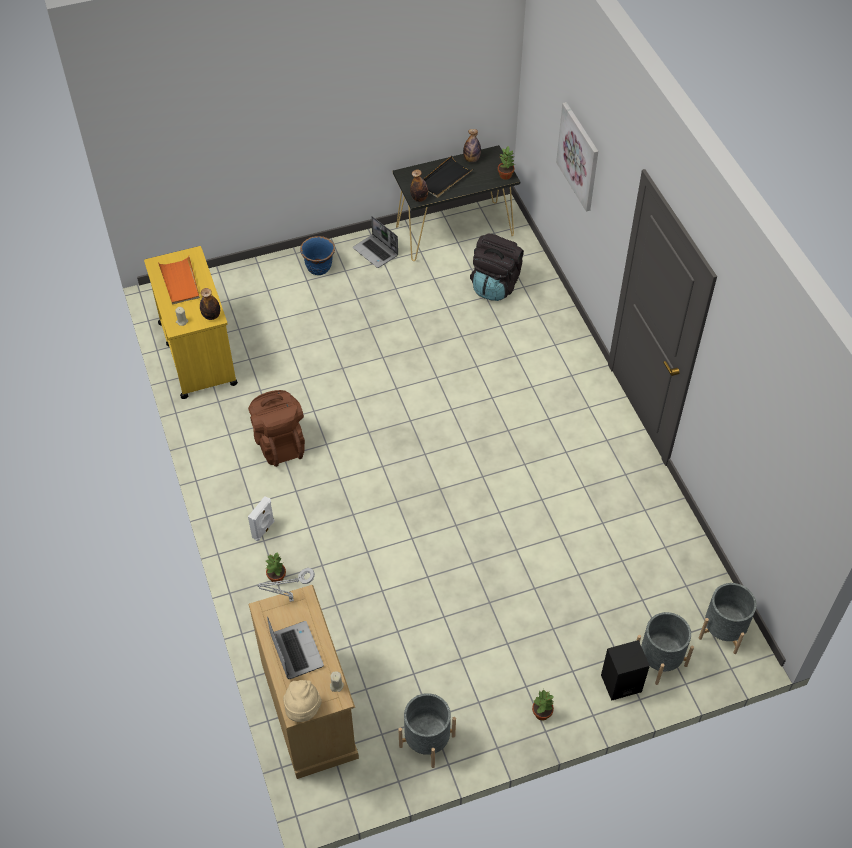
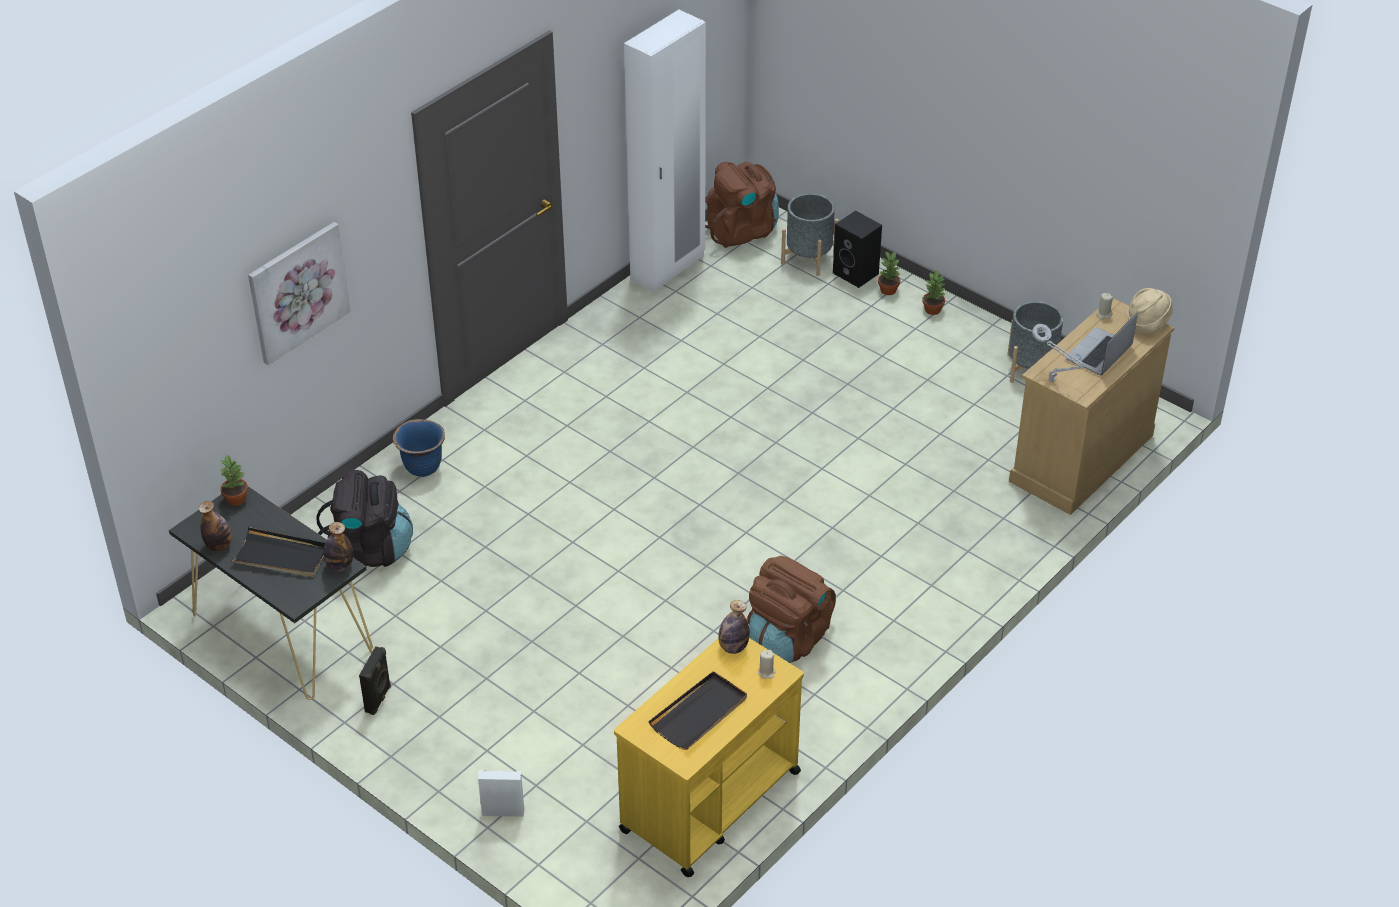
camera: 120 degrees left, 10 degrees down
orange tray [158,256,200,305] -> black tray [648,671,747,750]
white speaker [248,496,274,541] -> white speaker moved to [478,770,525,817]
potted plant [266,553,286,583] -> potted plant moved to [878,251,901,295]
blue planter [300,236,335,275] -> blue planter moved to [393,419,445,477]
laptop [353,216,398,268] -> black speaker [359,646,391,715]
grey planter [699,583,757,654] -> brown backpack [705,162,779,248]
none -> white wardrobe [624,10,706,292]

